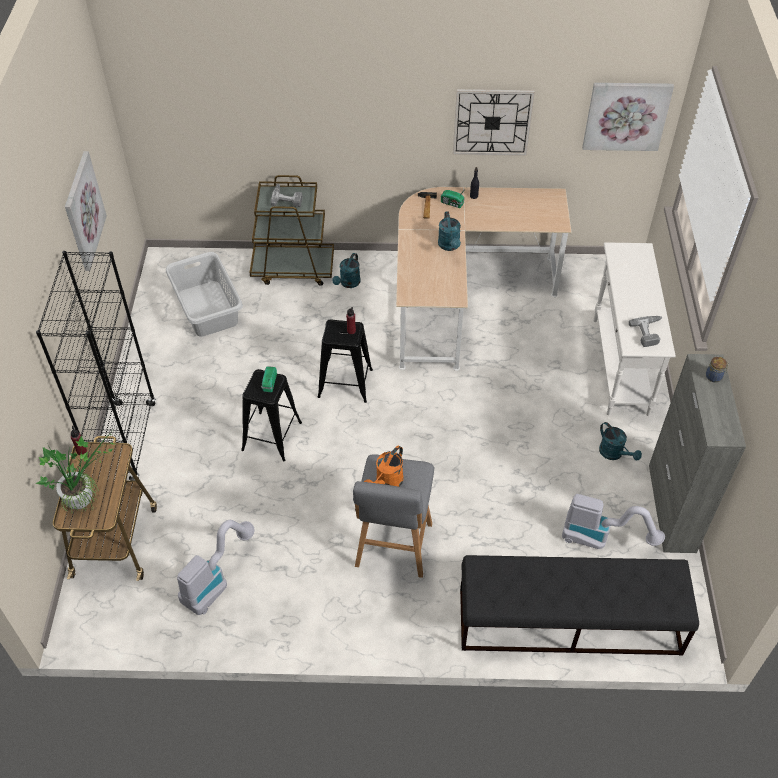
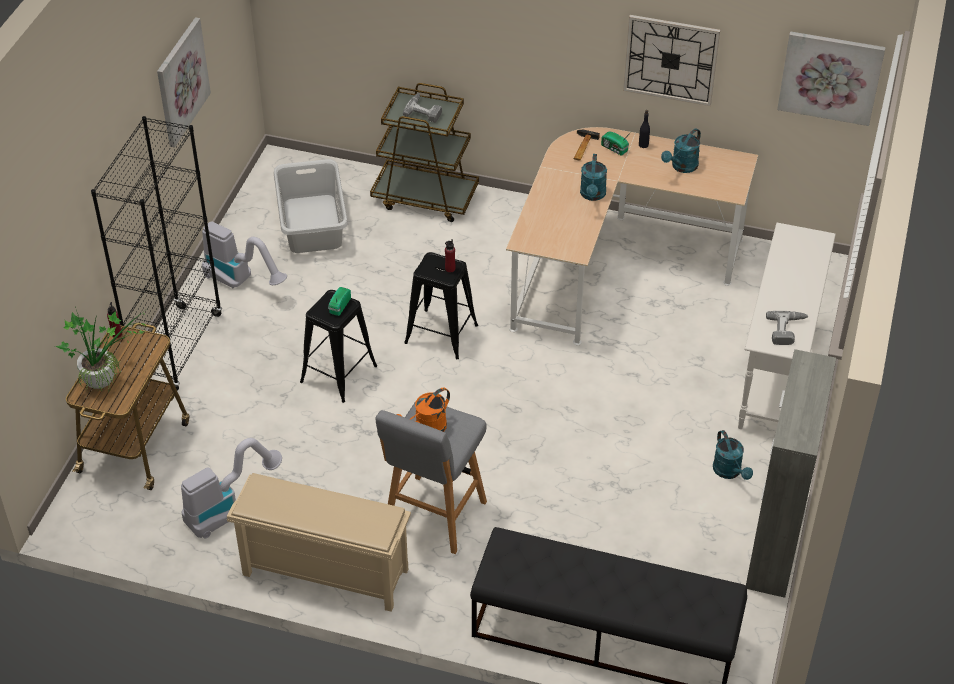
camera: 15 degrees right, 5 degrees down
turquoise watering can [332,253,361,288] -> turquoise watering can moved to [661,129,701,173]
vacuum cleaner [562,494,665,549] -> vacuum cleaner moved to [202,221,287,288]
jar [706,357,729,382] -> none
none -> beige shoe rack [227,473,411,612]

